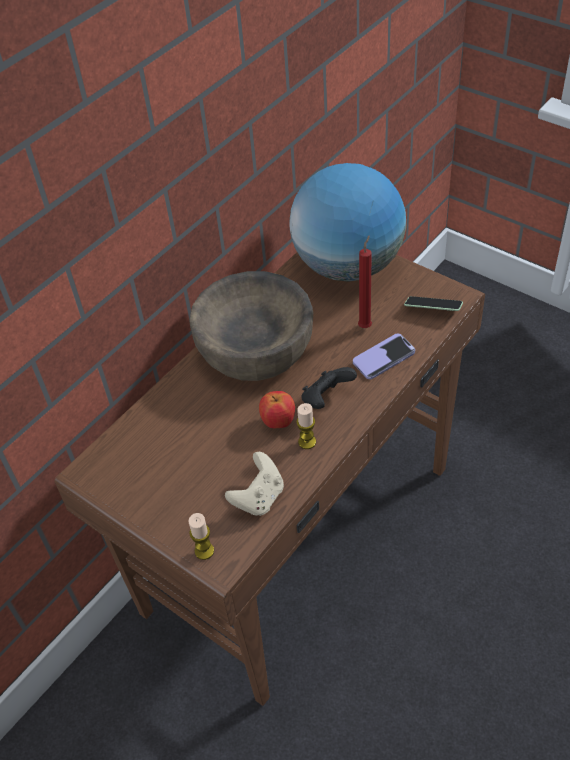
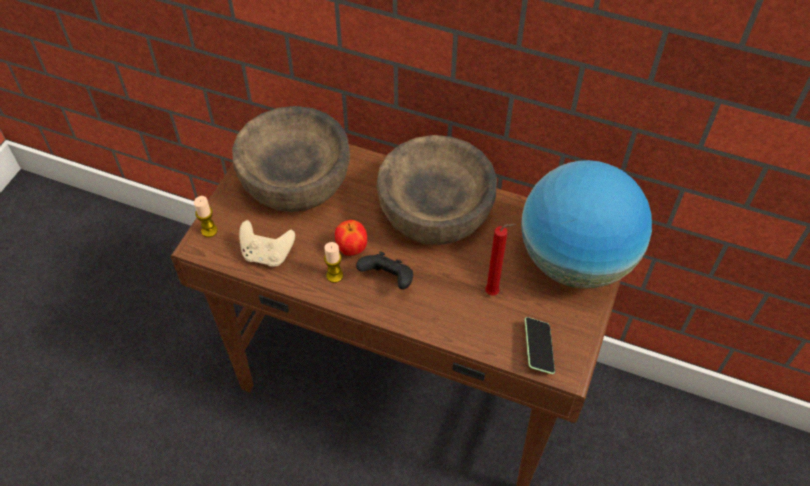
camera: 70 degrees right, 5 degrees up
phone [353,334,415,379] -> none
none -> brown bowl [232,106,350,212]

